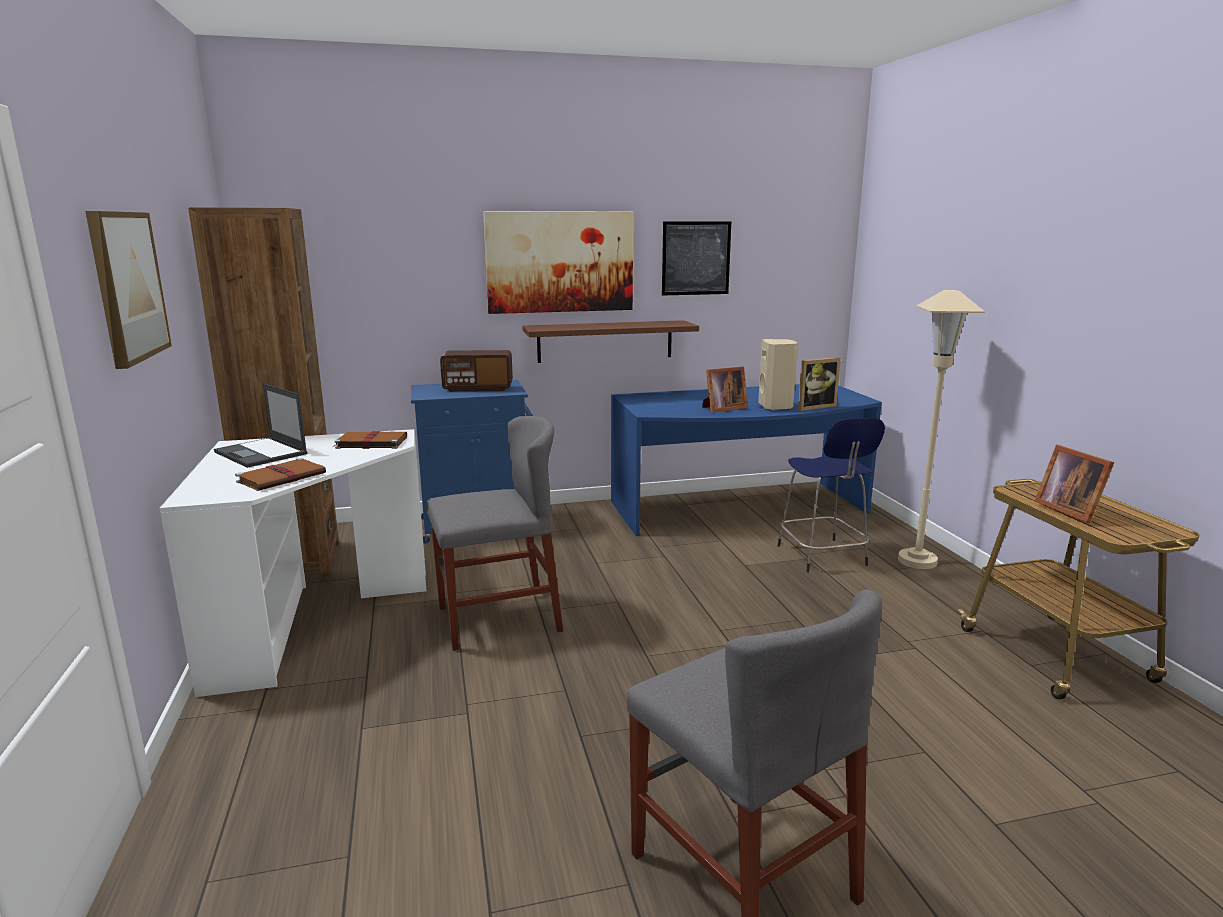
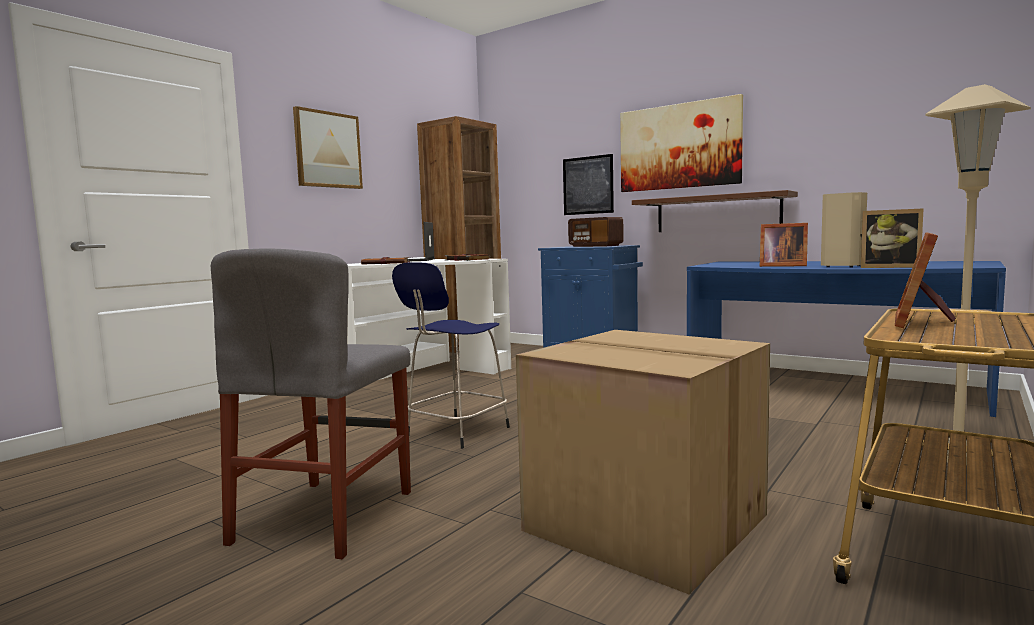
camera: 50 degrees right, 10 degrees down
grey chair [426,416,563,651] -> none
picture [662,221,731,296] -> picture moved to [563,154,614,215]
blue stool [777,418,885,572] -> blue stool moved to [392,263,510,449]
none -> cardboard box [516,330,770,595]

